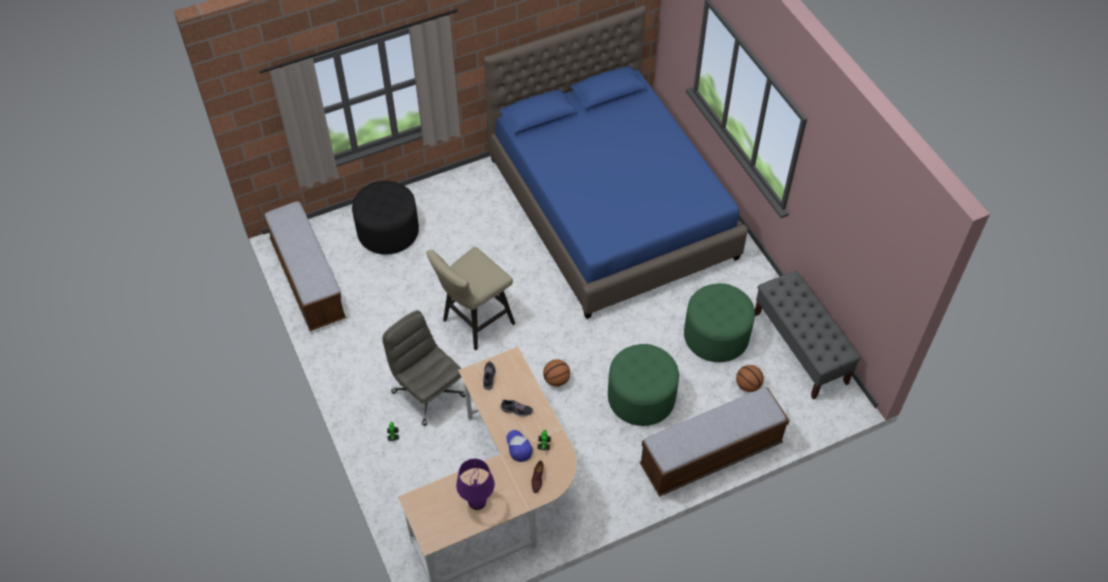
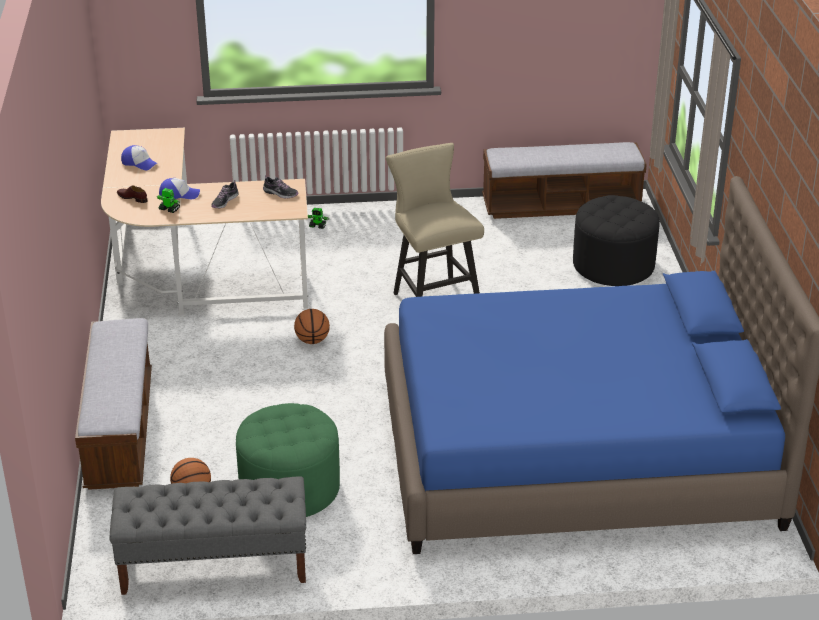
camera: 110 degrees right, 20 degrees down
grey office chair [382,310,465,426] -> none
purple table lamp [456,459,495,510] -> cap [121,145,157,170]
green ottoman [608,344,679,426] -> none

